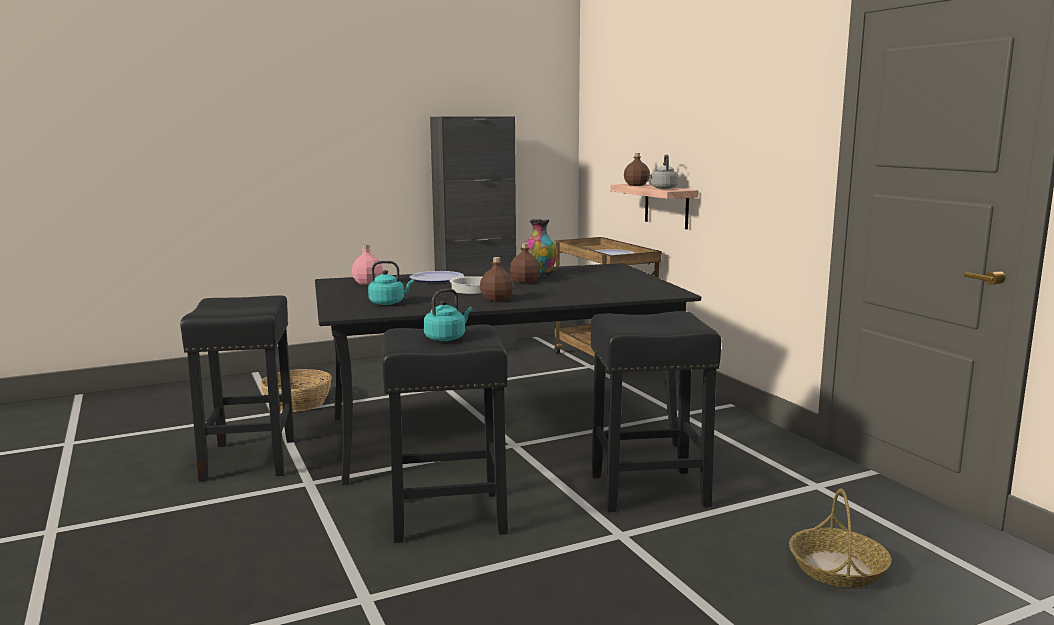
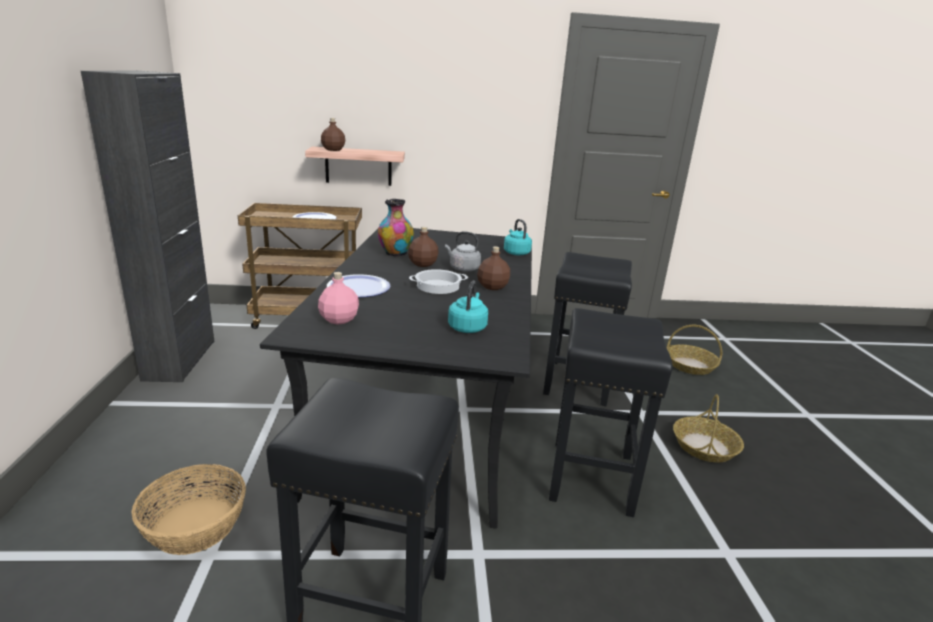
camera: 70 degrees left, 10 degrees up
turquoise kettle [424,289,472,341] -> turquoise kettle moved to [504,219,532,255]
grey kettle [651,155,678,189] -> grey kettle moved to [445,231,481,272]
none -> basket [673,394,744,462]

